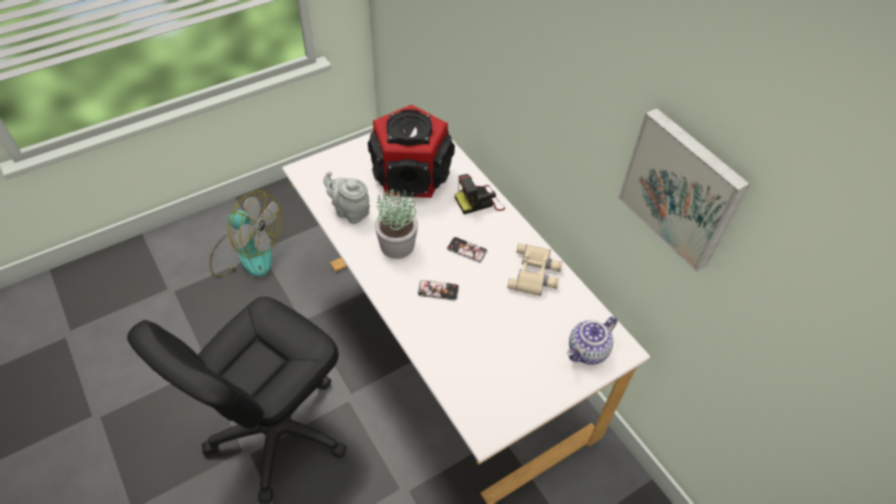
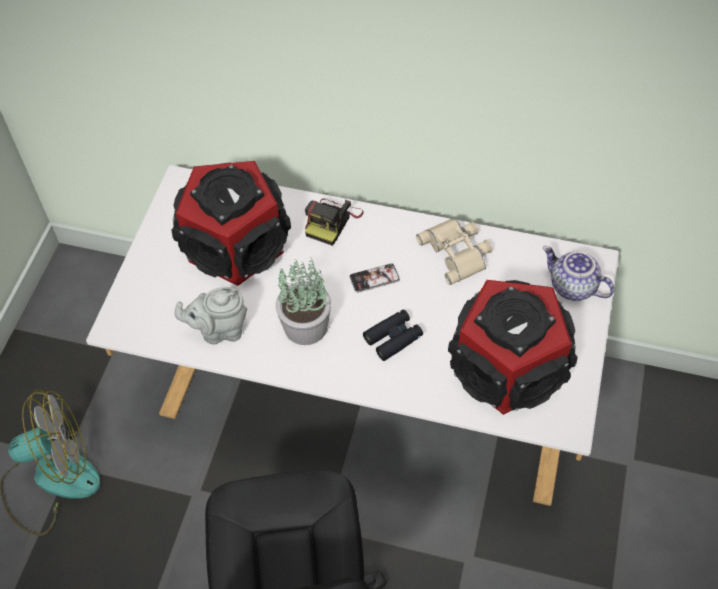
camera: 40 degrees left, 5 degrees up
phone [418,280,459,301] -> black binoculars [363,310,423,361]
teapot [567,316,617,365] -> teapot turned 120 degrees clockwise [543,246,614,301]
picture [618,108,750,272] -> none
none -> speaker [448,280,578,415]

